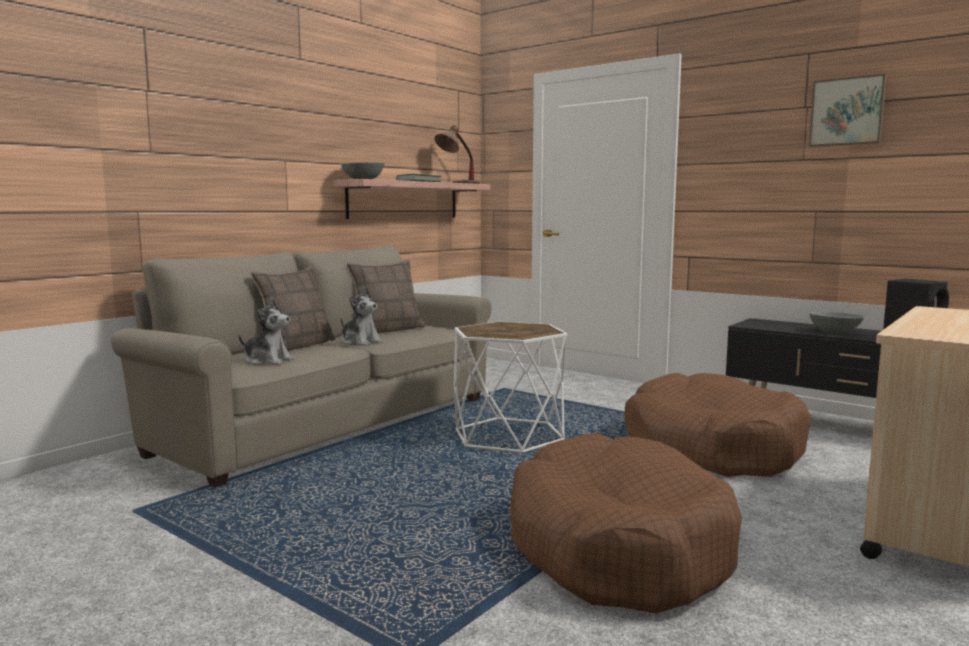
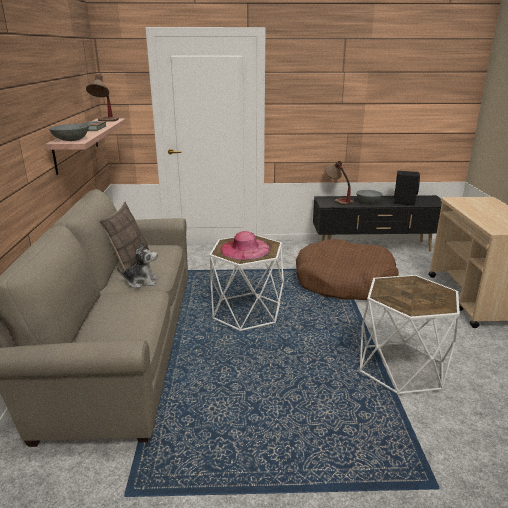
camera: 40 degrees left, 15 degrees up
plush toy [238,298,294,365] -> none
pillow [251,266,336,353] -> none
brown dog bed [510,433,742,613] -> white side table [359,275,460,395]
picture [809,74,887,146] -> none
none -> pink hat [220,231,271,260]
none -> table lamp [325,161,354,205]

